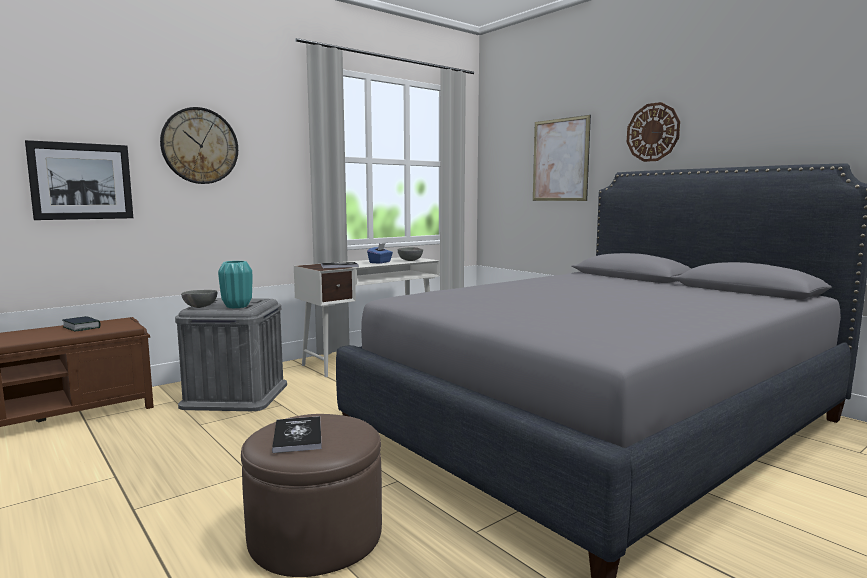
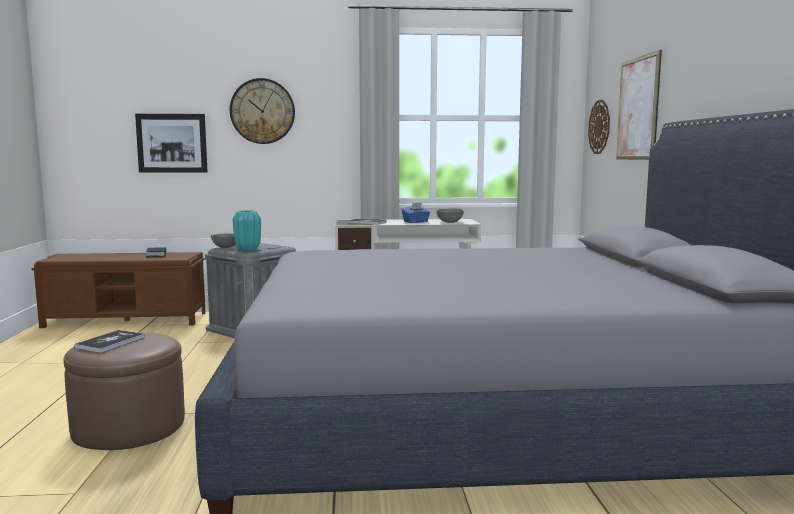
camera: 35 degrees right, 0 degrees up
wall clock [627,102,680,162] -> wall clock moved to [588,100,610,154]

